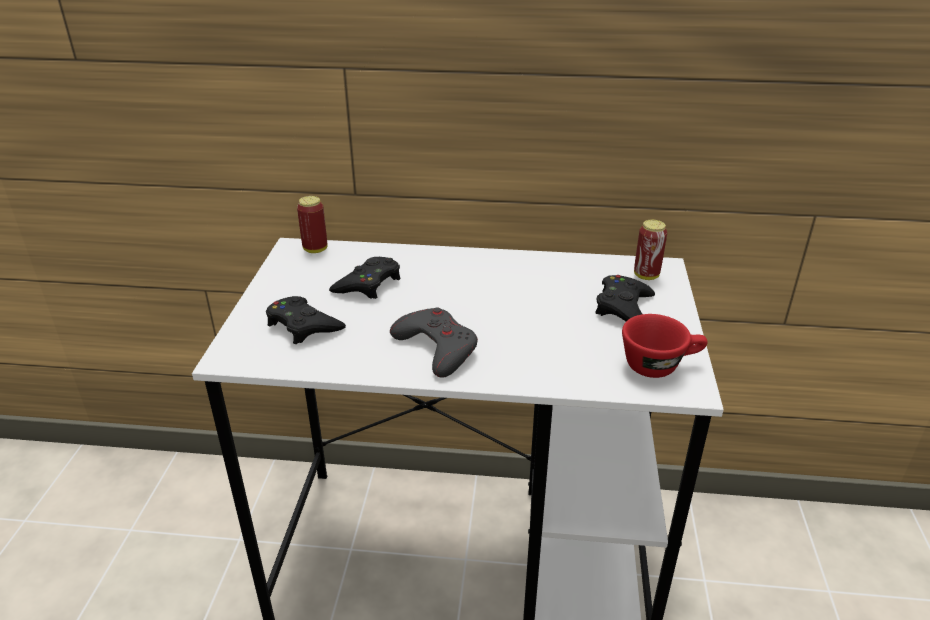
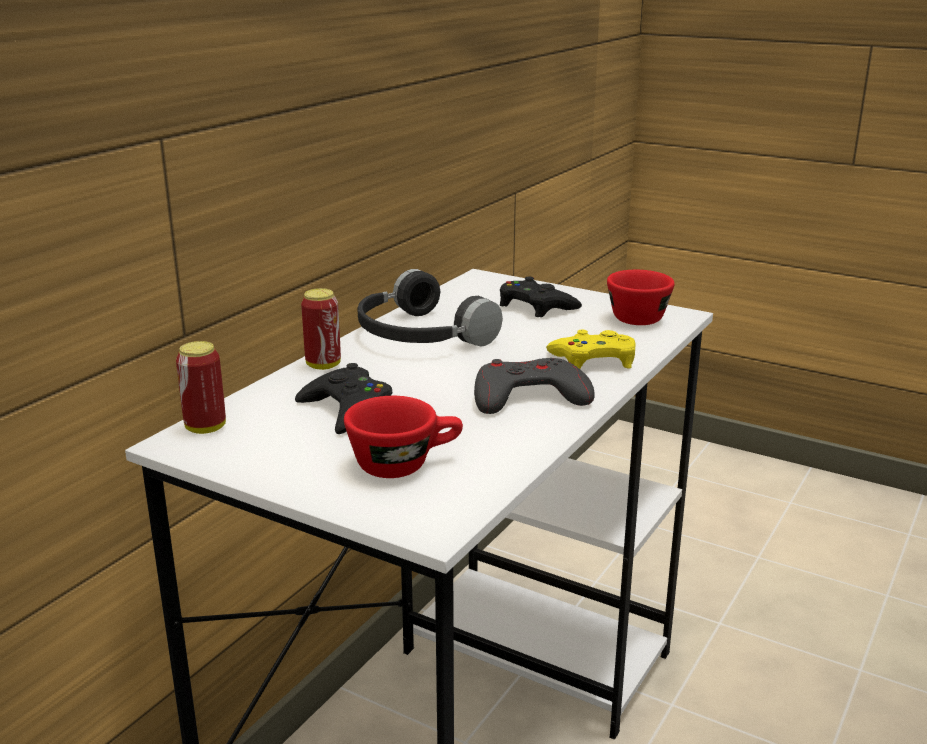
camera: 65 degrees left, 10 degrees down
black game controller [266,296,346,344] -> red cup [344,396,463,478]
can [634,220,667,280] -> can moved to [301,288,341,370]
none -> black headphones [357,269,503,347]
none -> yellow game controller [546,330,635,369]

